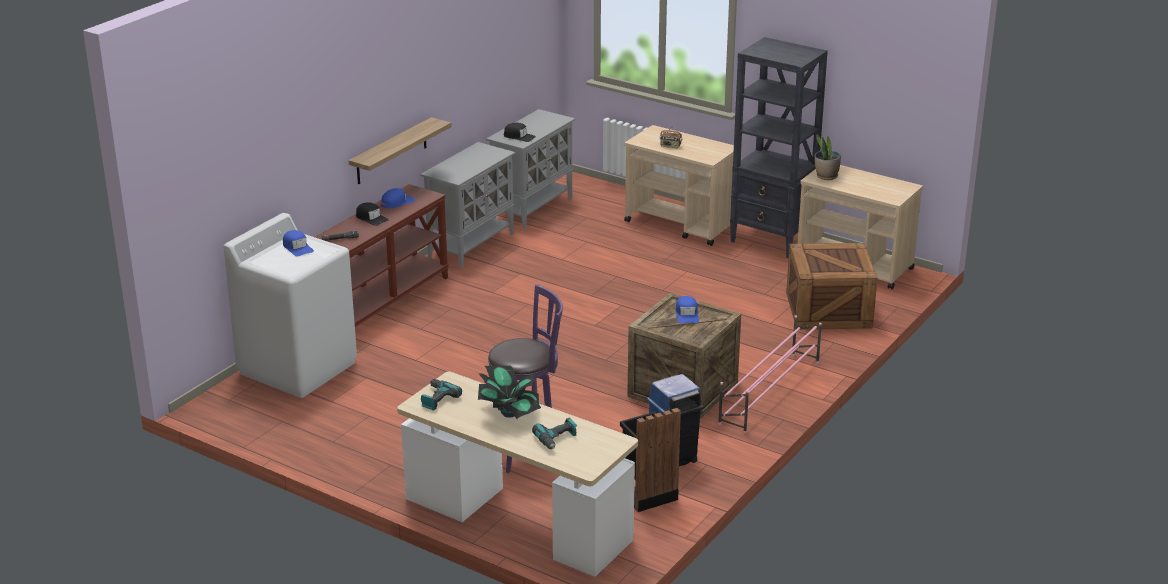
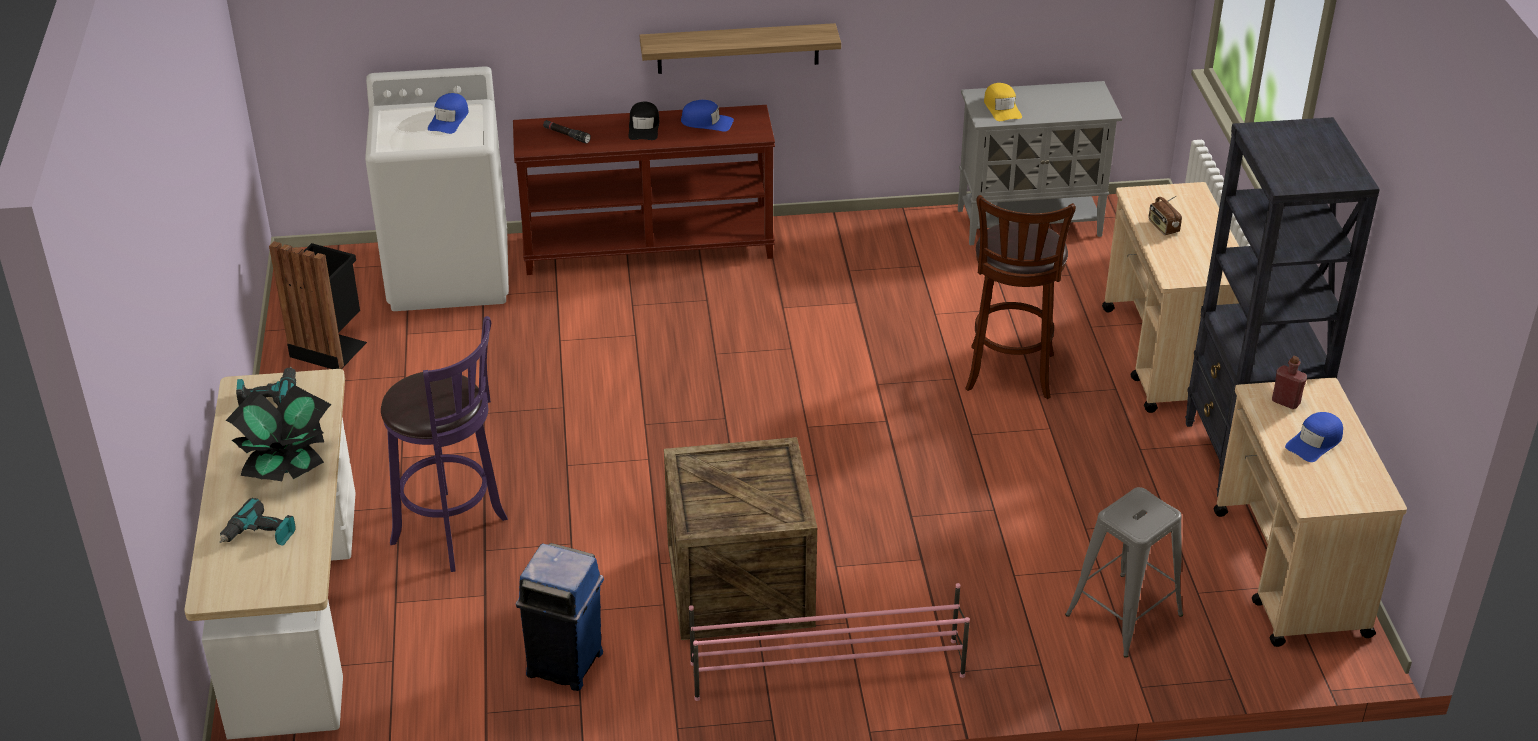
camera: 50 degrees right, 10 degrees up
grey cabinet [420,142,515,268] -> none
black cap [504,123,536,142] -> yellow cap [984,83,1022,121]
black trash can [620,408,681,512] -> black trash can moved to [269,241,367,369]
blue cap [676,296,699,323] -> blue cap moved to [1285,412,1343,462]
crate [786,243,878,330] -> grey stool [1065,487,1183,658]
potted plant [815,133,841,180] -> red bottle [1272,356,1307,409]
none -> brown stool [965,195,1076,399]

